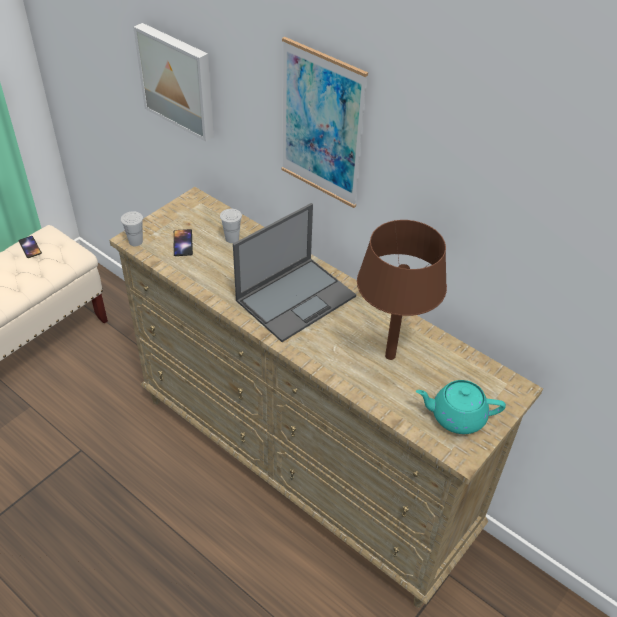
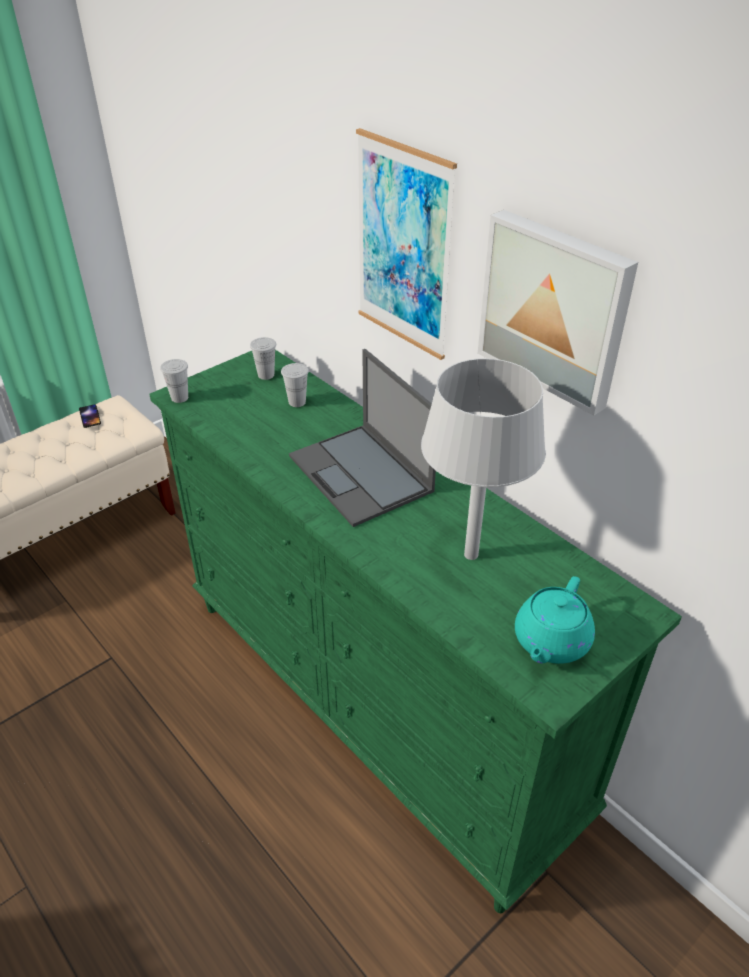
camera: 10 degrees right, 5 degrees down
beige dresser [109,187,543,608] -> green dresser [149,350,682,913]
picture [133,23,214,141] -> picture moved to [478,210,638,416]
phone [173,229,193,256] -> none
laptop [233,203,356,342] -> laptop turned 90 degrees clockwise [289,349,436,527]
brown table lamp [357,220,447,360] -> grey table lamp [421,358,546,560]
turquoise teapot [416,380,506,434] -> turquoise teapot turned 75 degrees counterclockwise [515,576,595,664]
none -> white cup [250,337,276,380]

